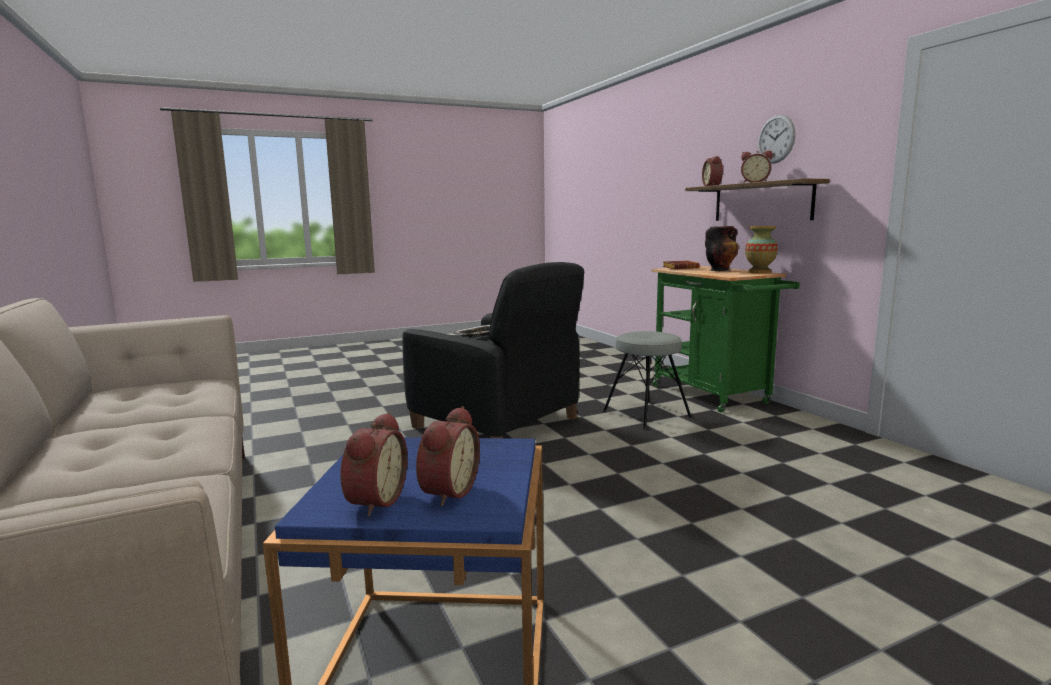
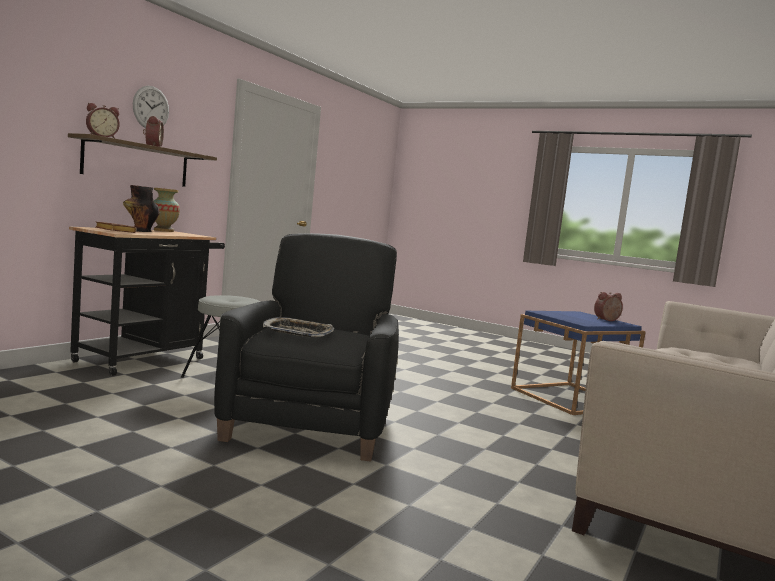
camera: 125 degrees left, 5 degrees down
alarm clock [416,406,480,507] -> none
green cart [651,266,800,413] -> black cart [69,226,225,376]

